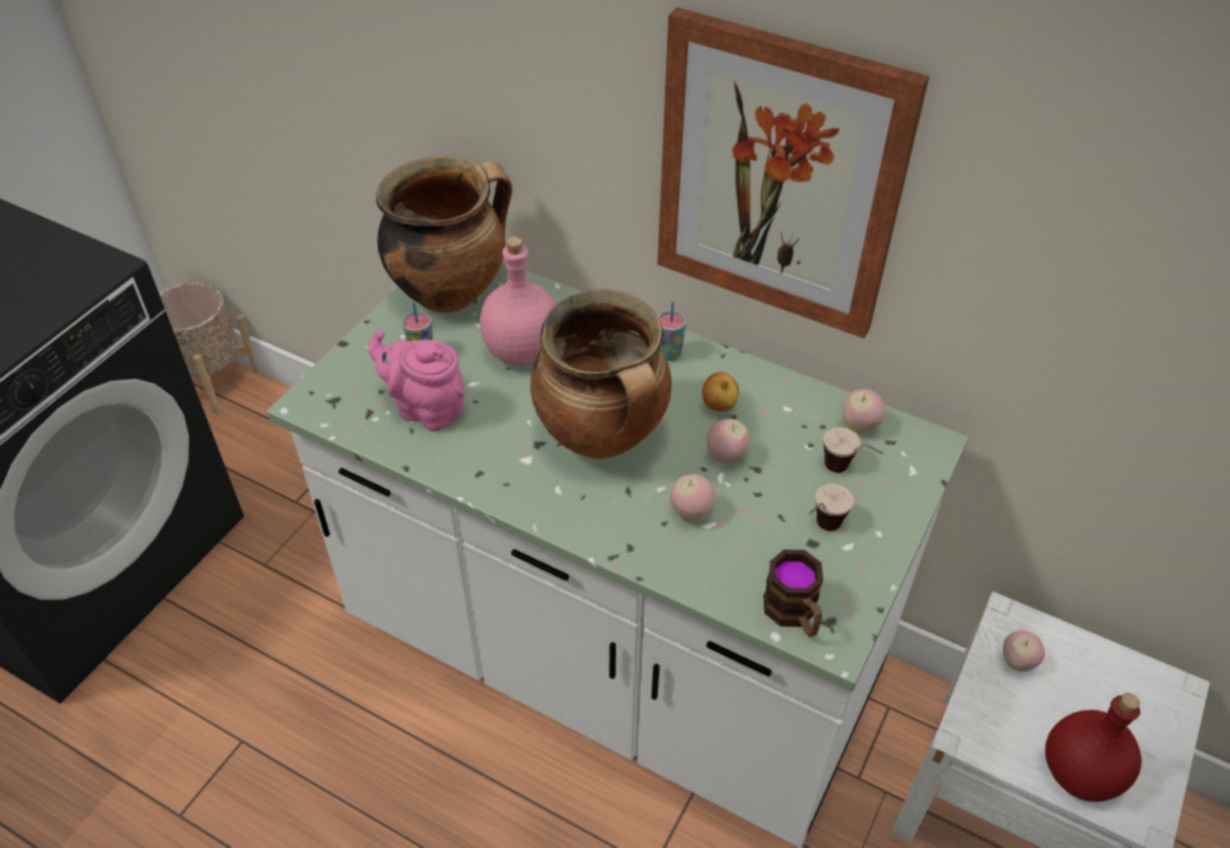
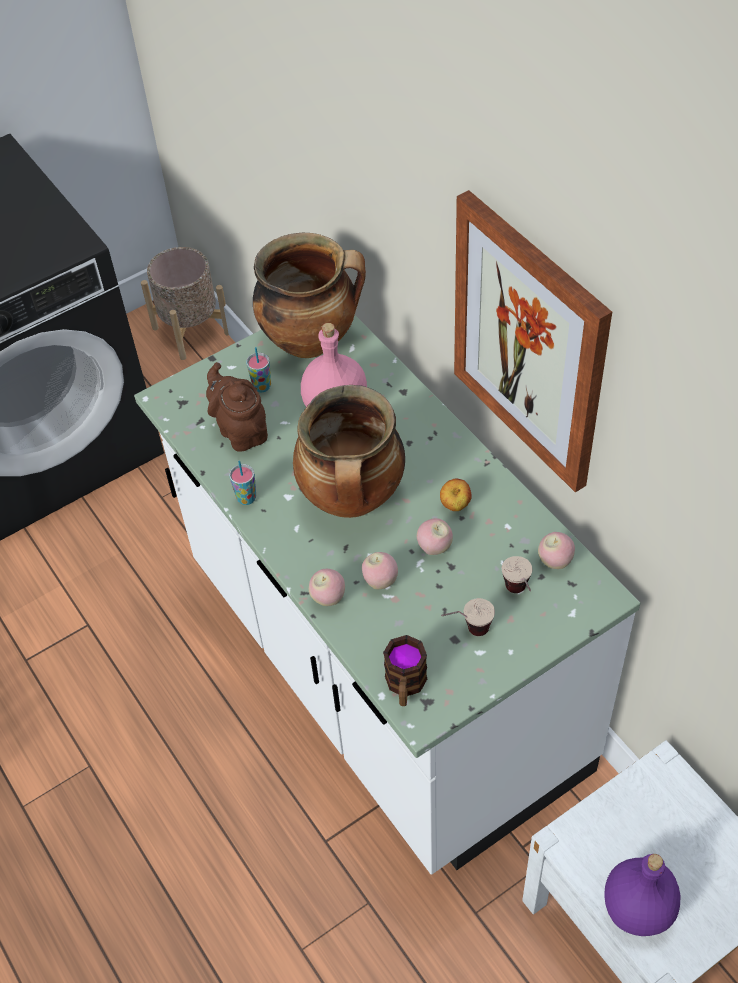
camera: 30 degrees right, 5 degrees up
pink teapot [368,329,465,431] -> brown teapot [206,362,268,452]
cup [658,302,686,361] -> cup moved to [229,460,256,505]
apple [1003,630,1045,672] -> apple moved to [309,569,345,606]
red bottle [1045,693,1141,802] -> purple bottle [604,854,680,936]

